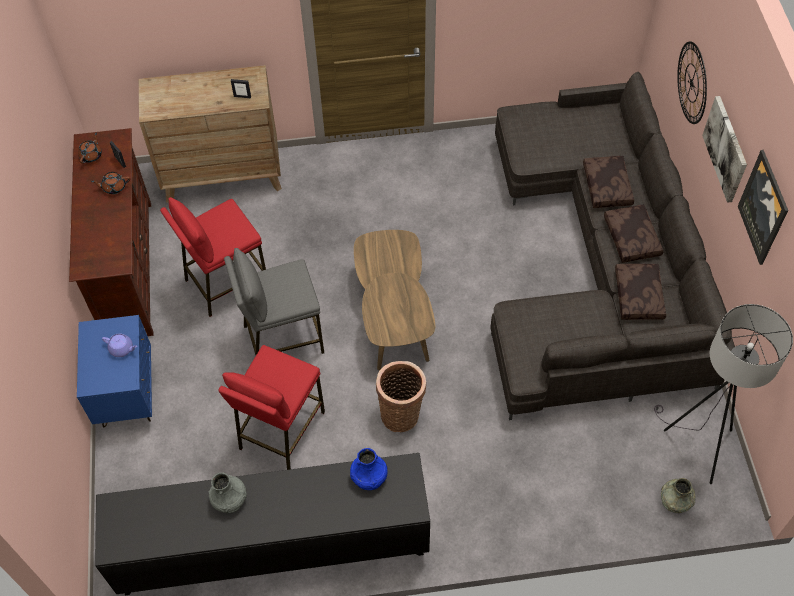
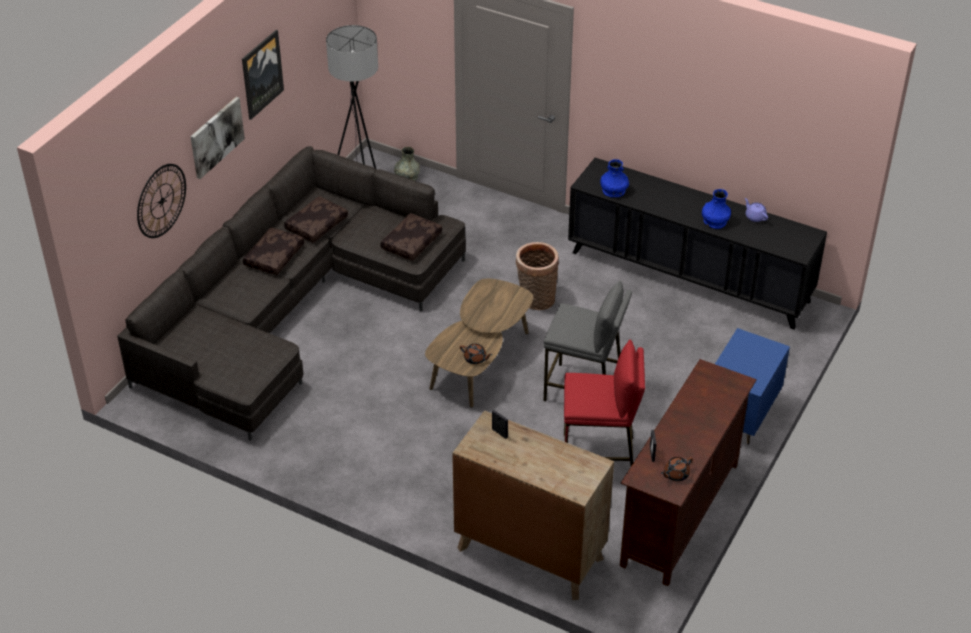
camera: 145 degrees left, 15 degrees down
brown teapot [91,172,130,194] -> brown teapot moved to [460,343,493,364]
purple teapot [102,333,137,357] -> purple teapot moved to [745,198,768,222]
grey vase [209,472,247,513] -> blue vase [702,189,731,229]
red stool [218,345,325,470] -> none
brown pillow [583,156,634,208] -> brown pillow moved to [380,213,442,261]

